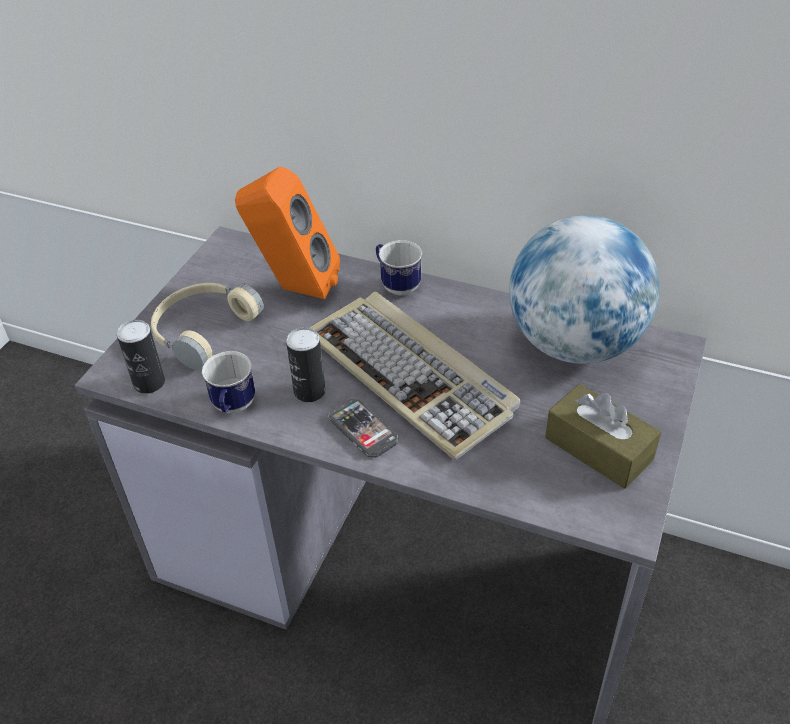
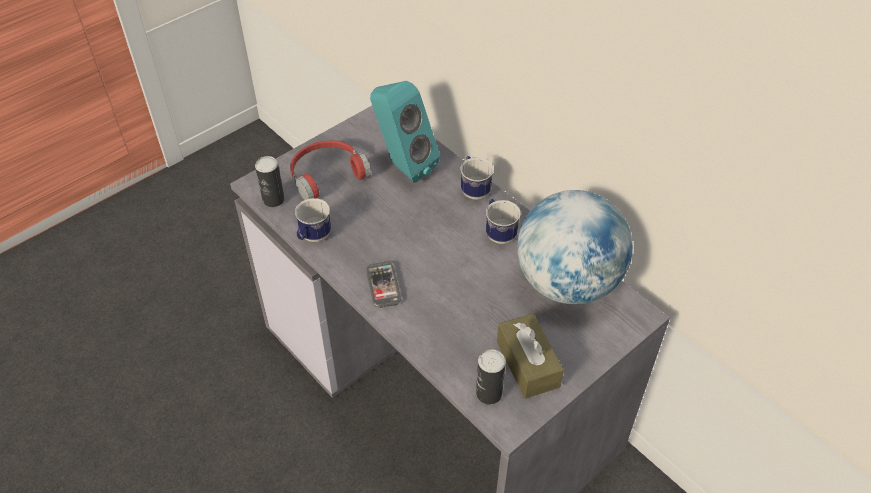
camera: 25 degrees right, 5 degrees up
beige headphones [151,283,264,369] -> red headphones [290,140,371,200]
orange speaker [235,167,340,299] -> turquoise speaker [370,81,440,183]
can [286,328,326,402] -> can moved to [476,349,506,405]
keyboard [310,292,520,460] -> none
none -> mug [486,199,521,244]

